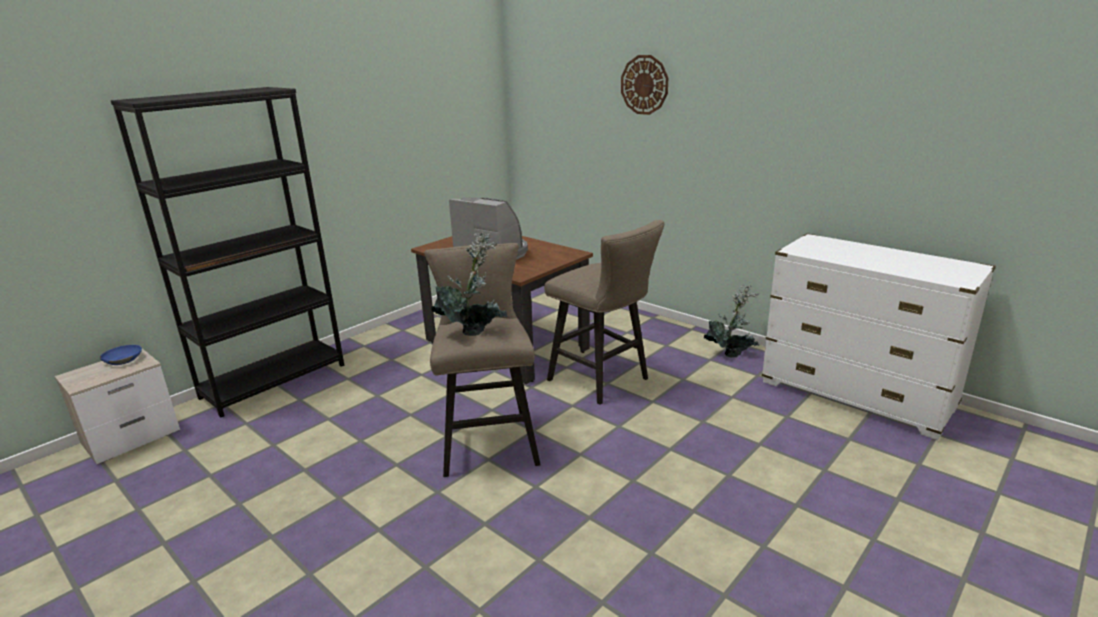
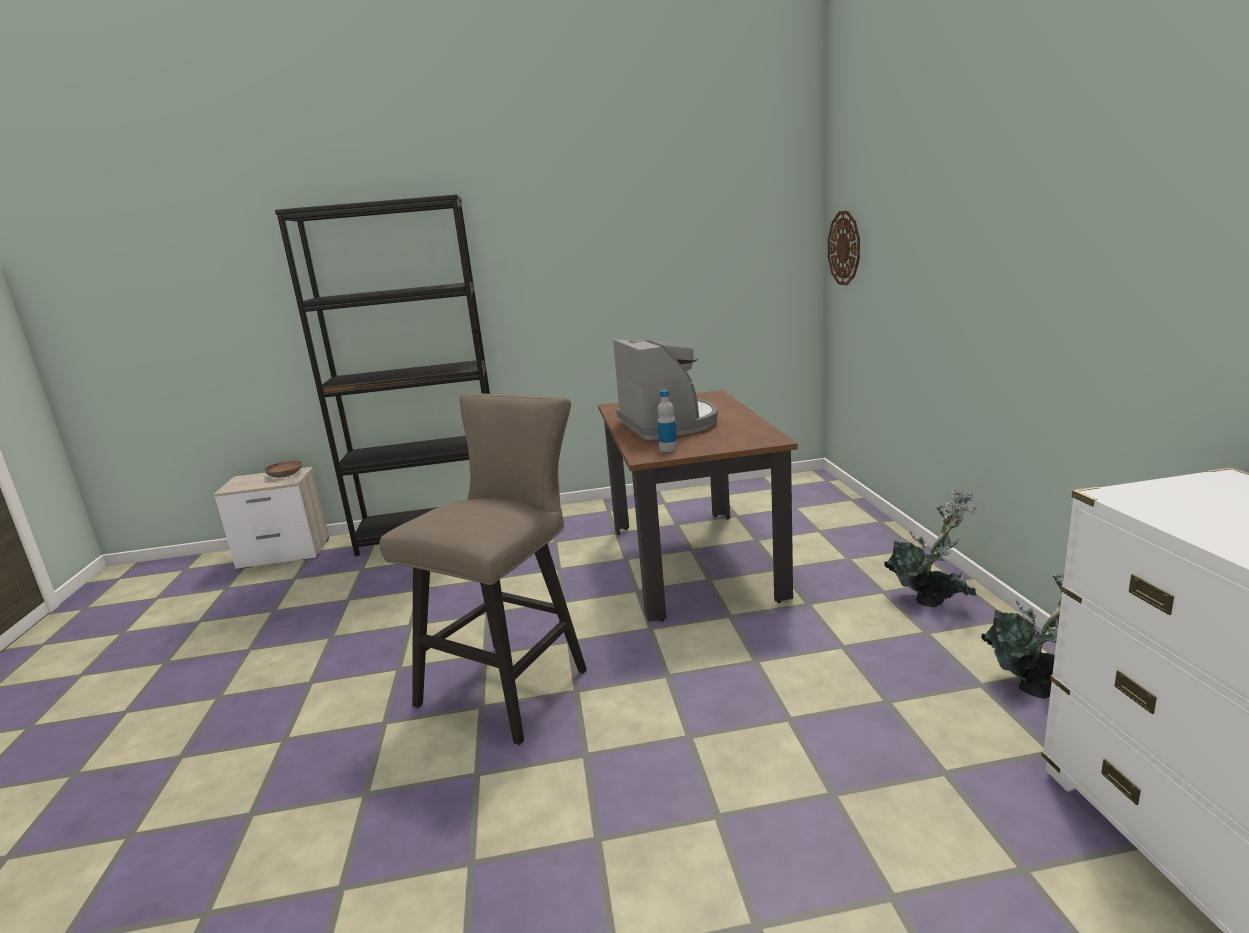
camera: 40 degrees right, 5 degrees down
blue bowl [100,345,142,365] -> brown bowl [265,461,303,478]
potted plant [431,232,508,336] -> potted plant moved to [884,490,977,607]
beige stool [544,220,664,405] -> none
wall clock [621,55,668,115] -> wall clock moved to [828,211,860,286]
none -> bottle [657,390,678,452]

